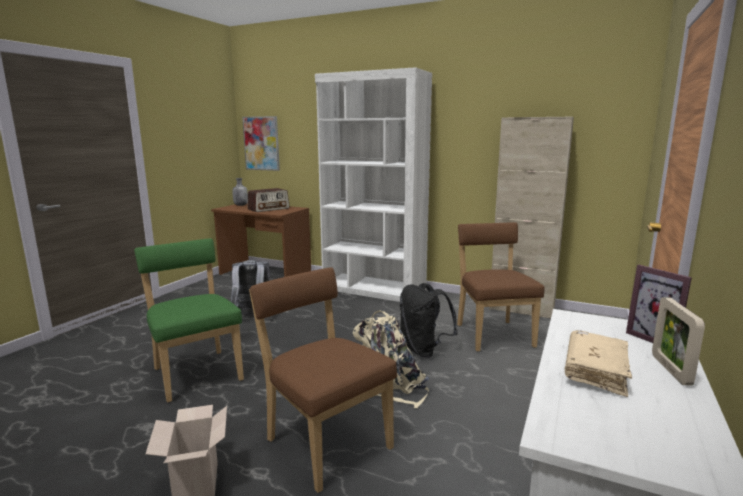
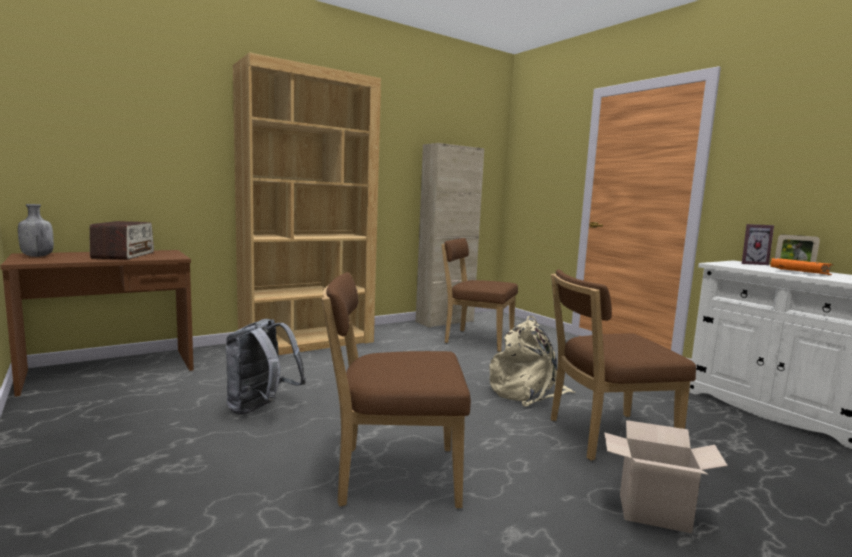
camera: 60 degrees left, 5 degrees down
green chair [134,238,244,403] -> brown chair [321,272,471,509]
picture [242,116,280,171] -> none
white bookcase [315,67,432,302] -> brown bookcase [233,52,381,355]
black backpack [400,283,458,358] -> none
beige book [565,330,632,397] -> orange book [770,258,834,275]

